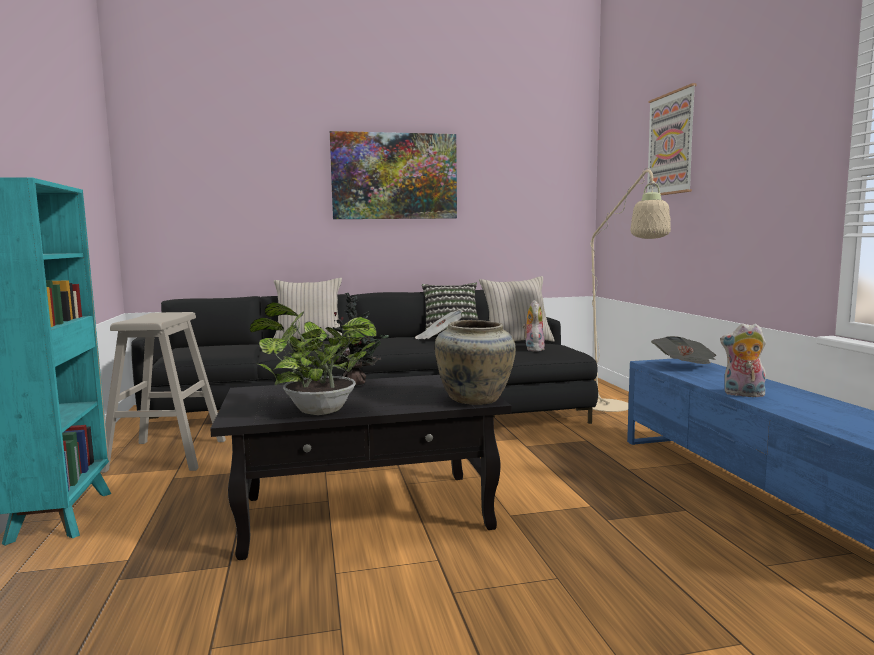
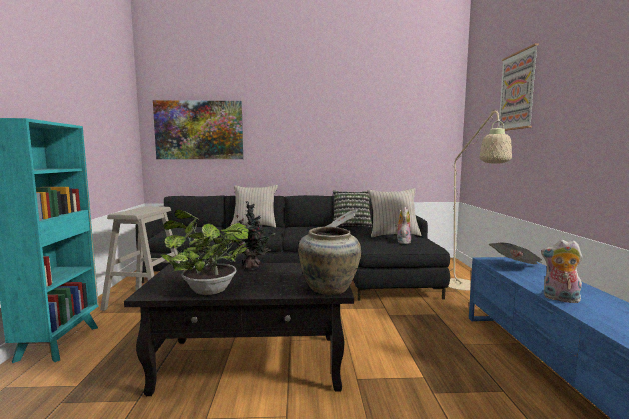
camera: 10 degrees right, 0 degrees up
picture [330,131,457,219] -> picture moved to [153,100,243,159]

